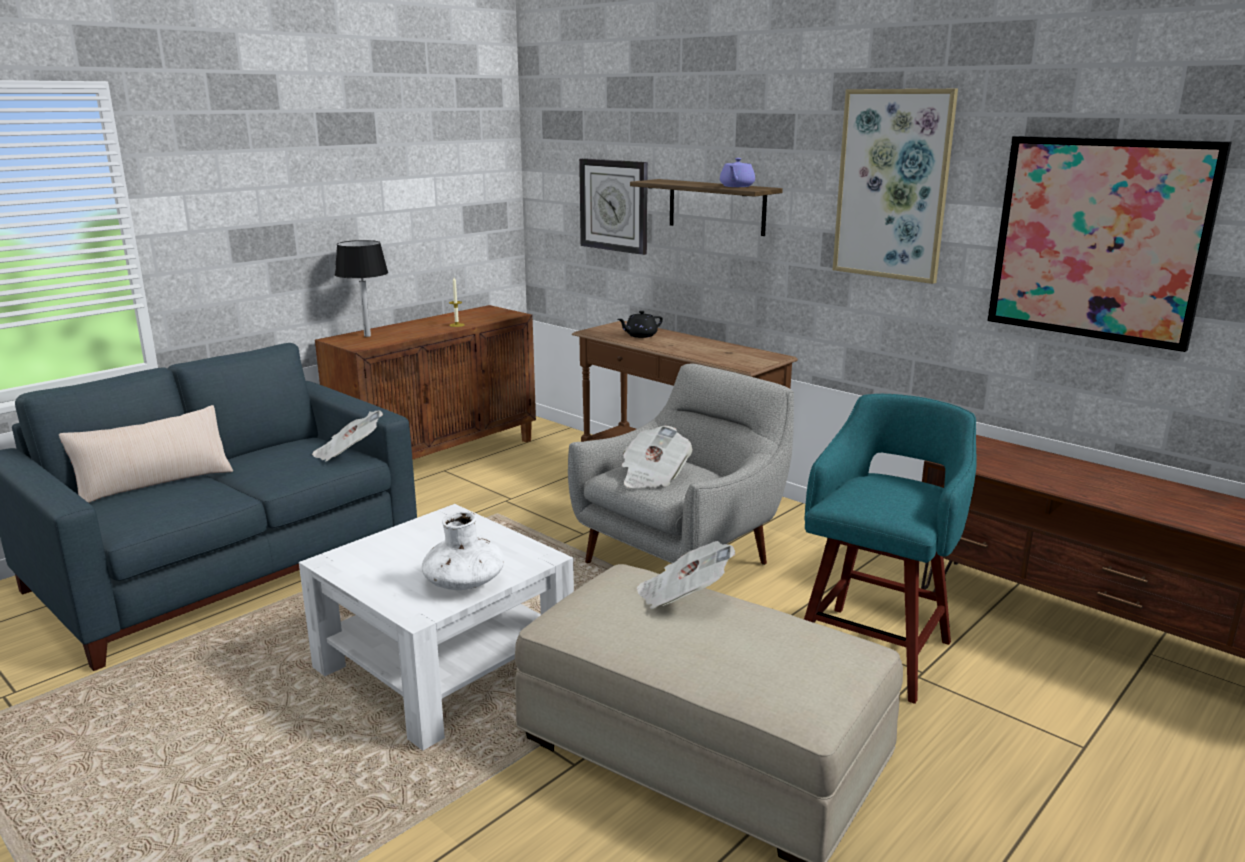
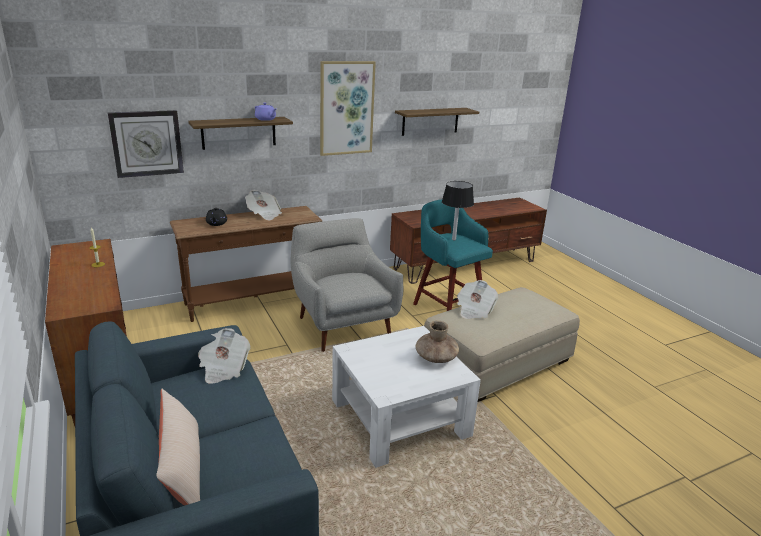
camera: 70 degrees left, 5 degrees up
black table lamp [335,240,388,337] -> black table lamp moved to [442,181,474,240]
white vase [422,511,504,590] -> brown vase [416,321,459,363]
newspaper [621,426,692,488] -> newspaper moved to [245,190,282,221]
picture [987,136,1232,352] -> shelf [395,108,479,136]

